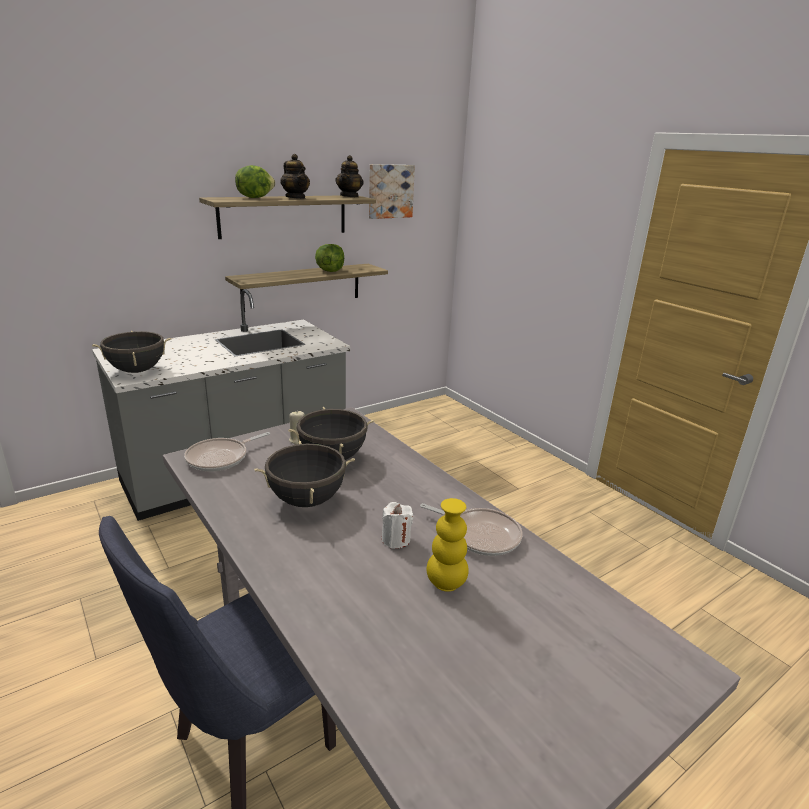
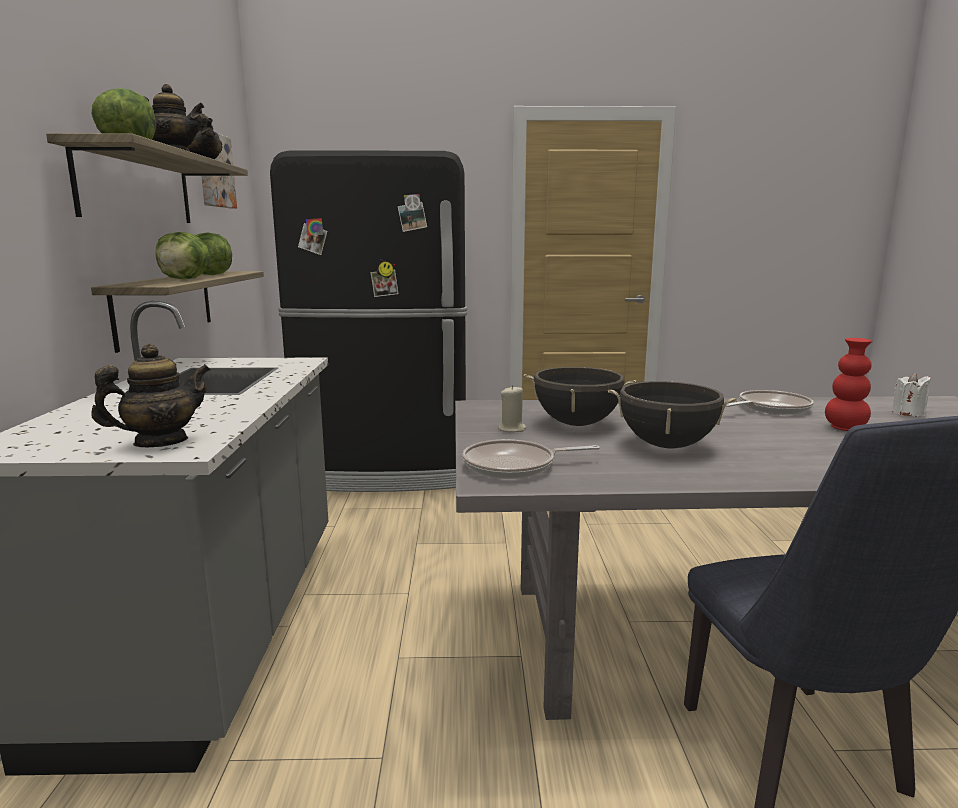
camera: 55 degrees left, 10 degrees down
black cooking pot [92,331,171,373] -> teapot [91,343,211,447]
frying pan [184,432,270,472] -> frying pan turned 90 degrees clockwise [462,439,600,479]
white candle [382,502,413,548] -> white candle moved to [892,372,931,417]
yellow vase [427,498,469,592] -> red vase [825,338,872,431]
none -> lettuce [156,232,210,280]
none -> black fridge [270,151,467,492]

